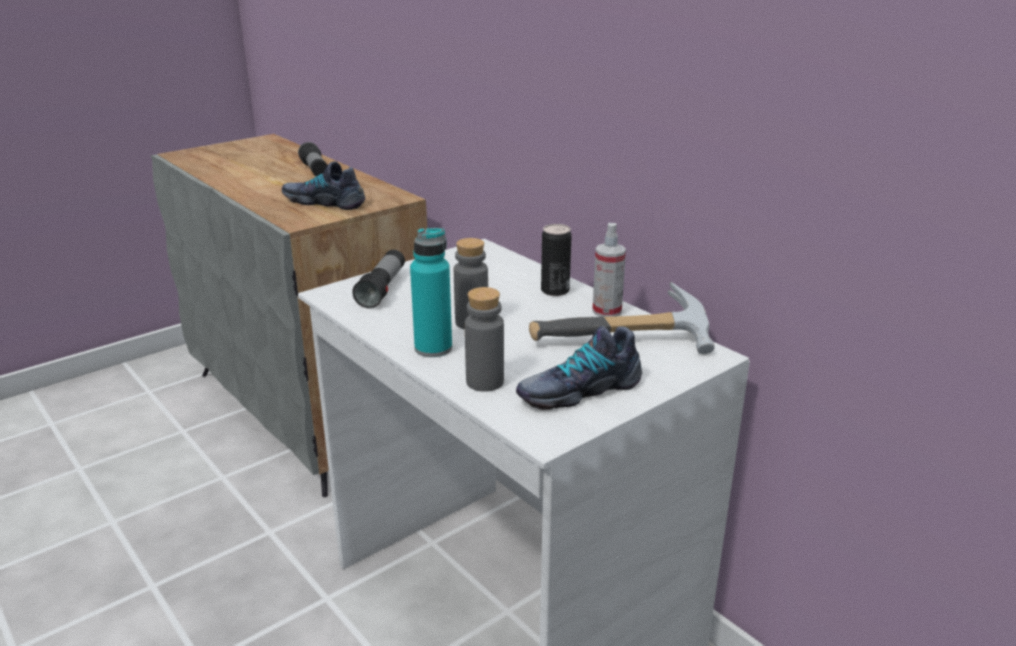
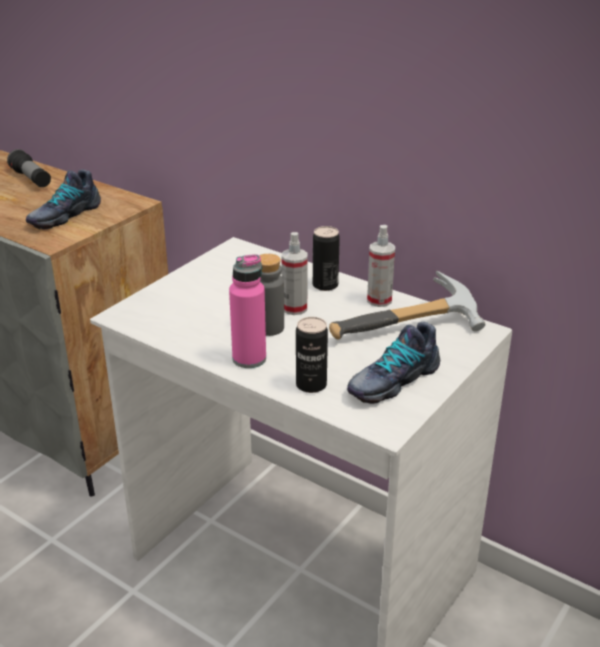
camera: 15 degrees left, 5 degrees up
shoe [282,161,365,210] -> shoe turned 60 degrees counterclockwise [26,170,101,230]
flashlight [352,250,405,308] -> none
turquoise bottle [410,228,452,357] -> pink bottle [229,254,266,368]
grey bottle [465,287,504,392] -> can [296,317,328,393]
none -> spray bottle [281,232,308,315]

